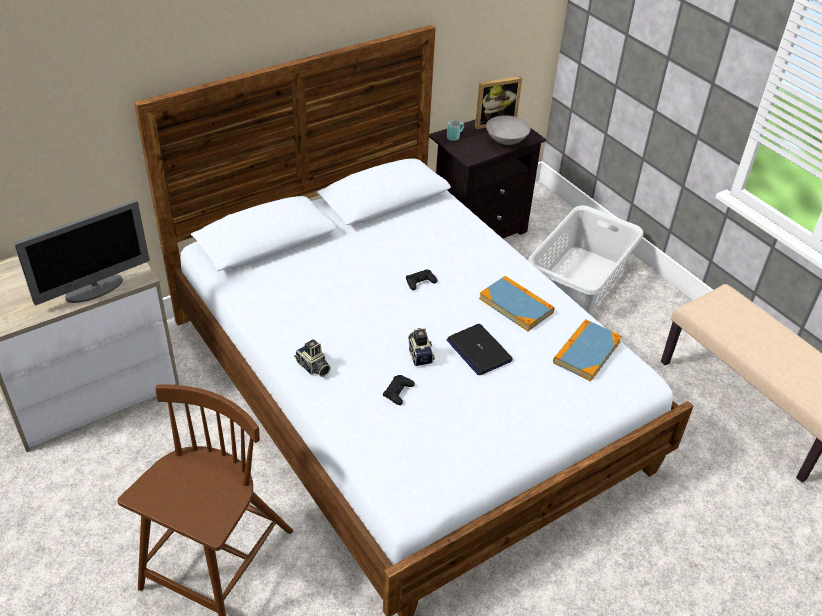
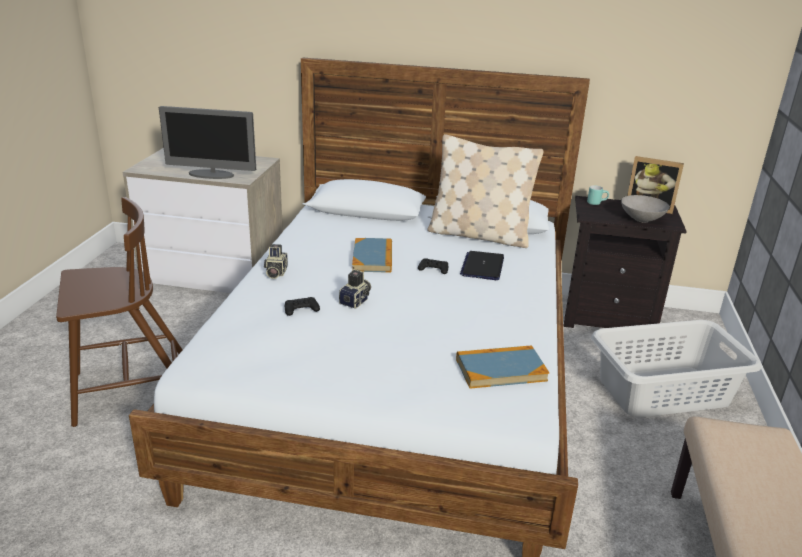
camera: 45 degrees right, 15 degrees down
laptop [447,324,513,375] -> laptop moved to [460,251,504,280]
book [479,276,555,331] -> book moved to [352,238,392,273]
none -> beige pillow [427,134,544,248]

